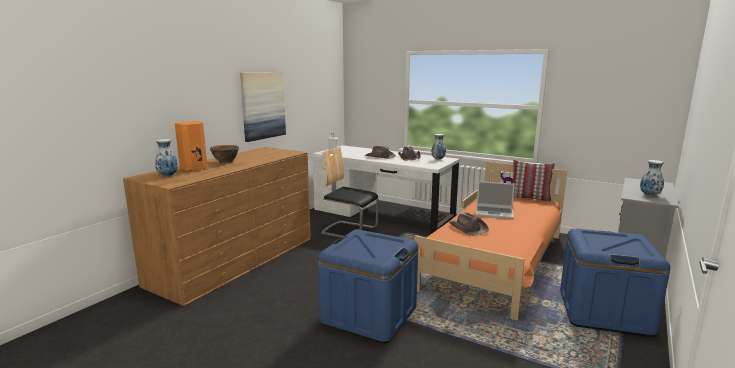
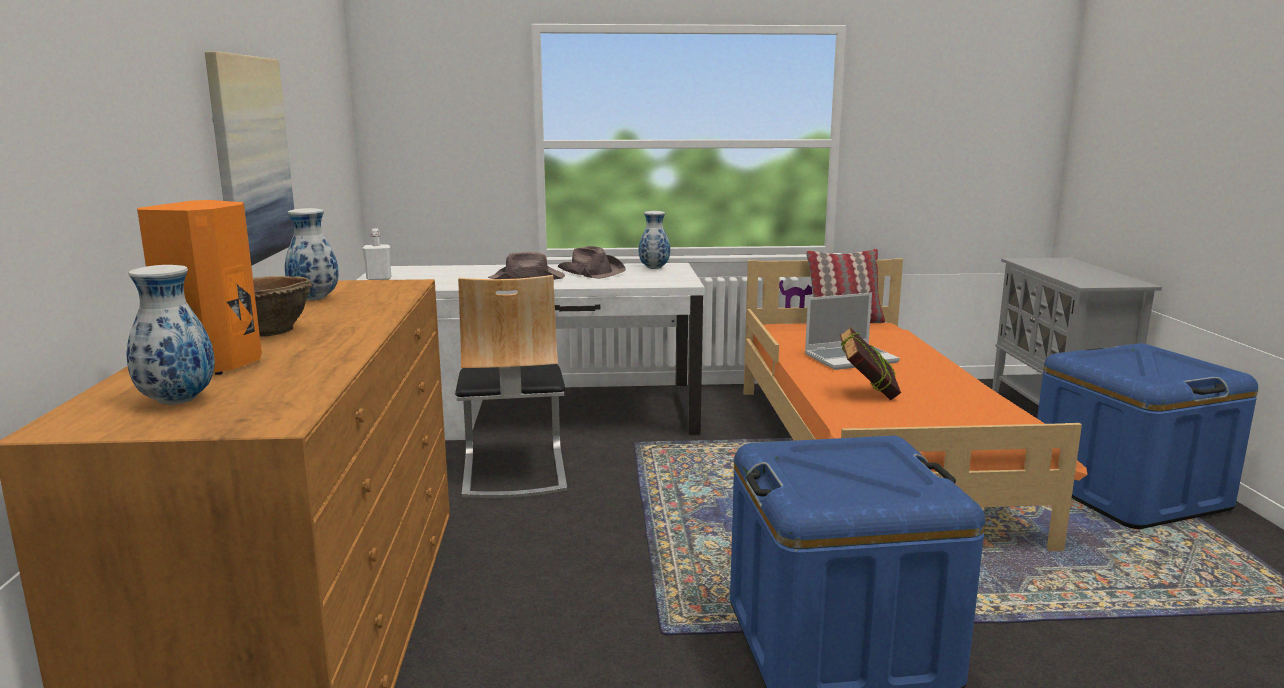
camera: 35 degrees left, 0 degrees up
chair [321,147,379,238] -> chair turned 90 degrees counterclockwise [455,275,567,498]
brown hat [449,212,489,236] -> book [839,326,901,400]
vase [640,160,664,196] -> vase moved to [285,208,339,300]

